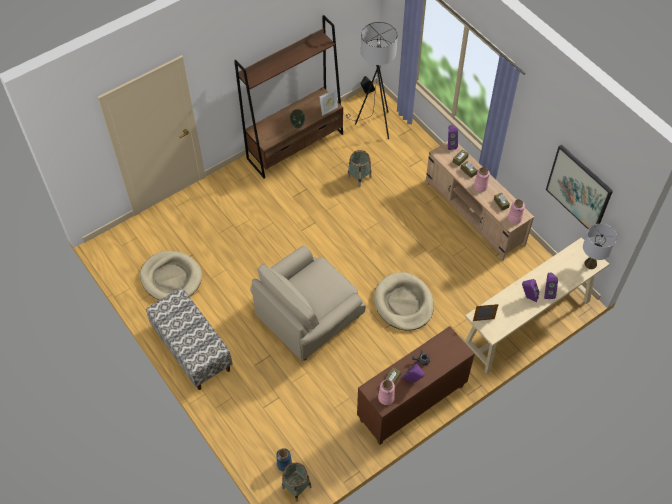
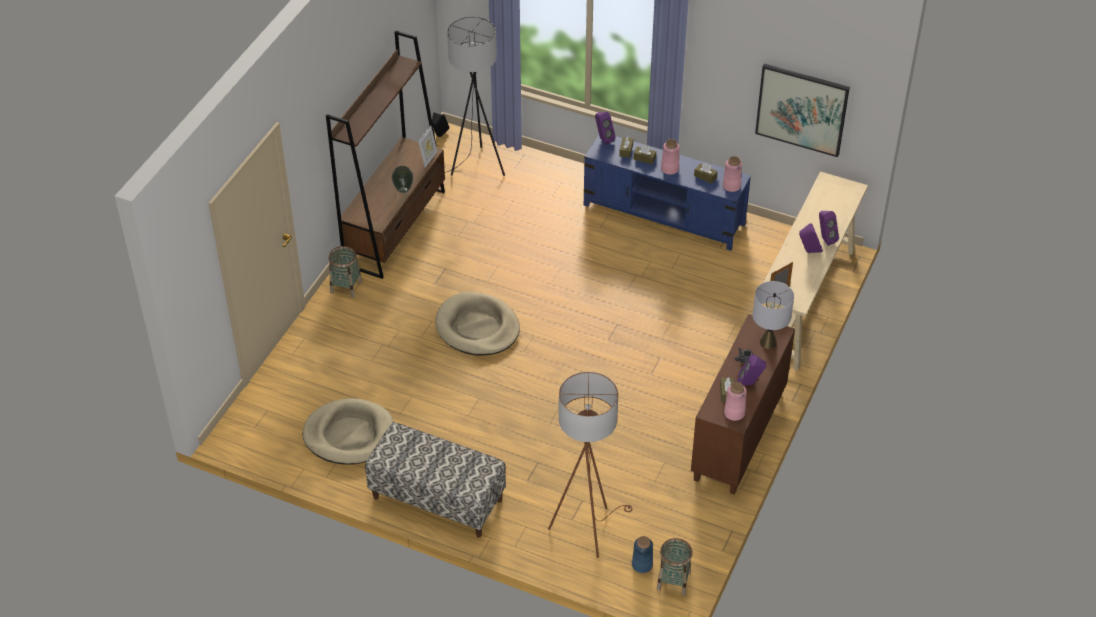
camera: 30 degrees left, 10 degrees down
beige armchair [250,245,366,361] -> none
basket [347,150,372,187] -> basket moved to [329,246,362,298]
beige dog bed [374,272,434,331] -> beige dog bed moved to [435,292,520,356]
beige tv stand [425,141,534,261] -> blue tv stand [584,135,751,251]
grey table lamp [583,224,617,269] -> grey table lamp moved to [753,281,794,349]
none -> brown floor lamp [548,372,633,558]

